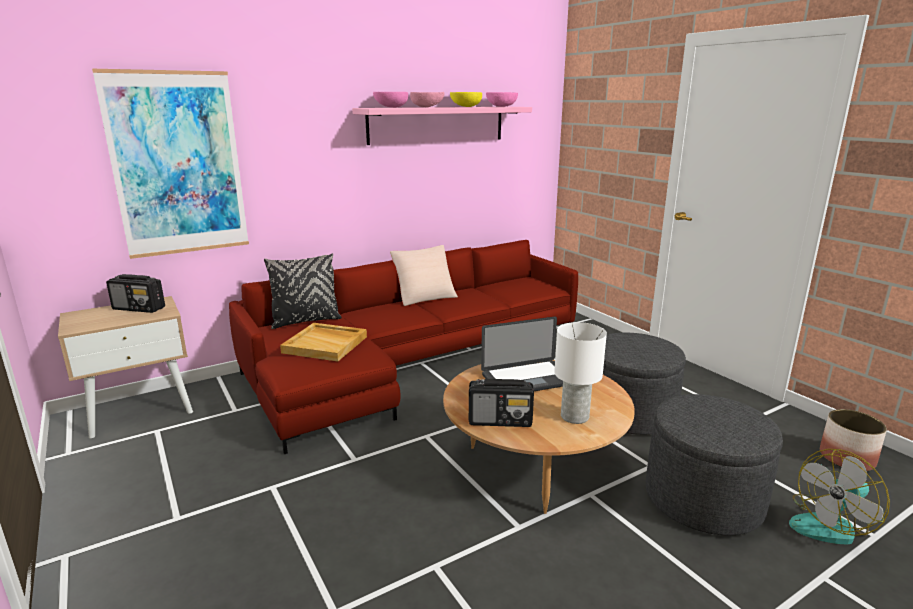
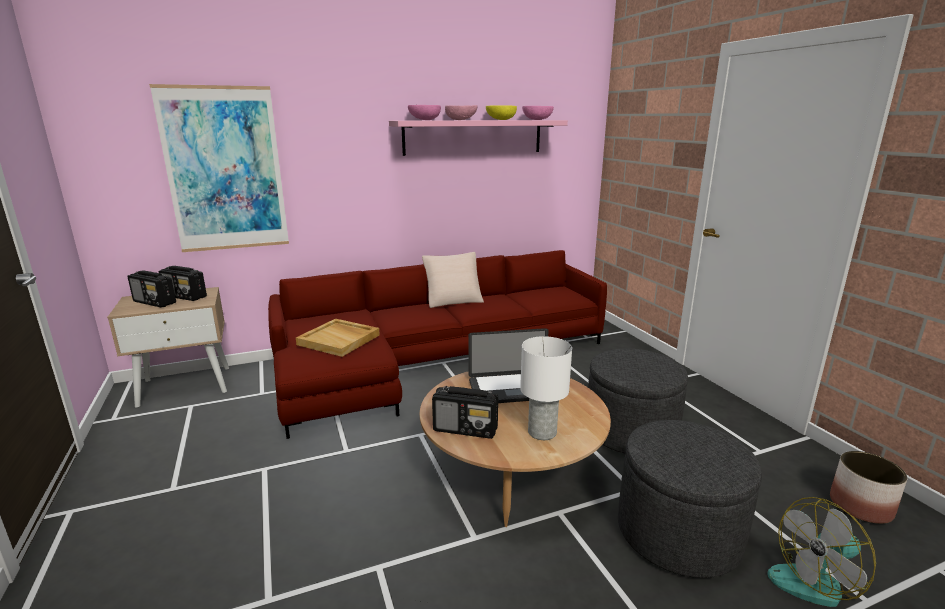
camera: 10 degrees right, 0 degrees up
black pillow [264,253,342,329] -> none
none -> radio [127,270,176,308]

